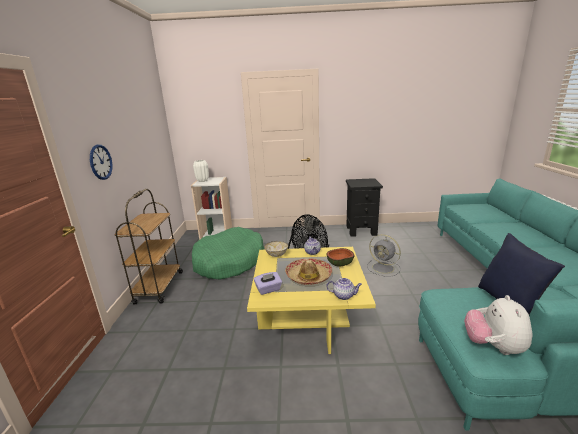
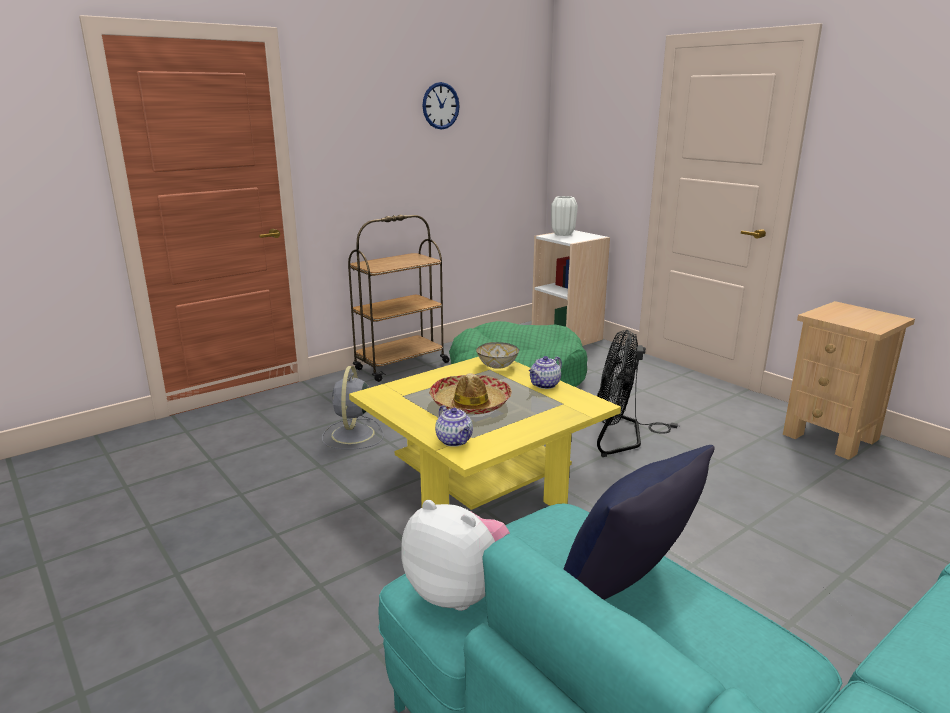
camera: 50 degrees right, 0 degrees up
wall clock [90,145,112,180] -> wall clock moved to [422,82,460,129]
purple tissue box [254,272,282,295] -> none
bowl [326,248,355,267] -> none
black nightstand [346,178,383,237] -> beige nightstand [783,301,915,460]
grey fan [367,234,401,277] -> grey fan moved to [322,366,384,449]
plush toy [464,295,532,355] -> plush toy turned 60 degrees clockwise [401,500,510,611]

